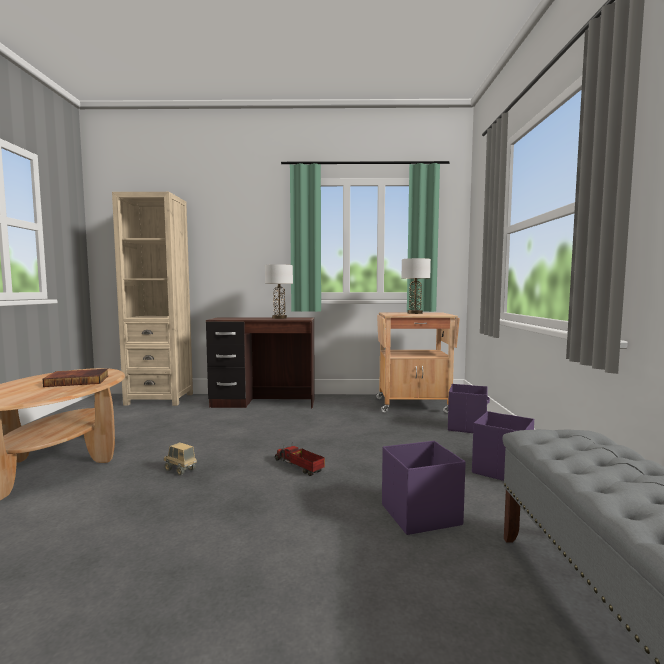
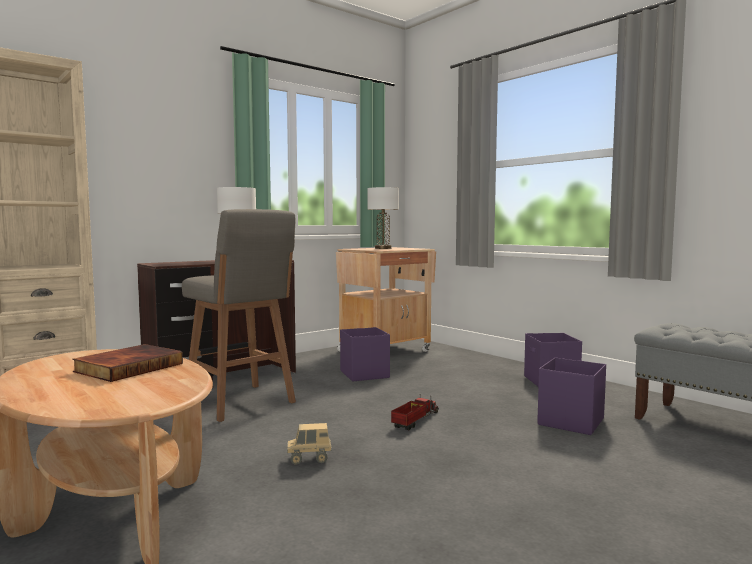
camera: 40 degrees left, 0 degrees up
toy truck [275,442,325,476] -> toy truck turned 120 degrees clockwise [391,395,439,430]
purple storage box [448,384,490,433] -> purple storage box moved to [340,327,390,381]
none -> grey stool [182,209,296,422]

